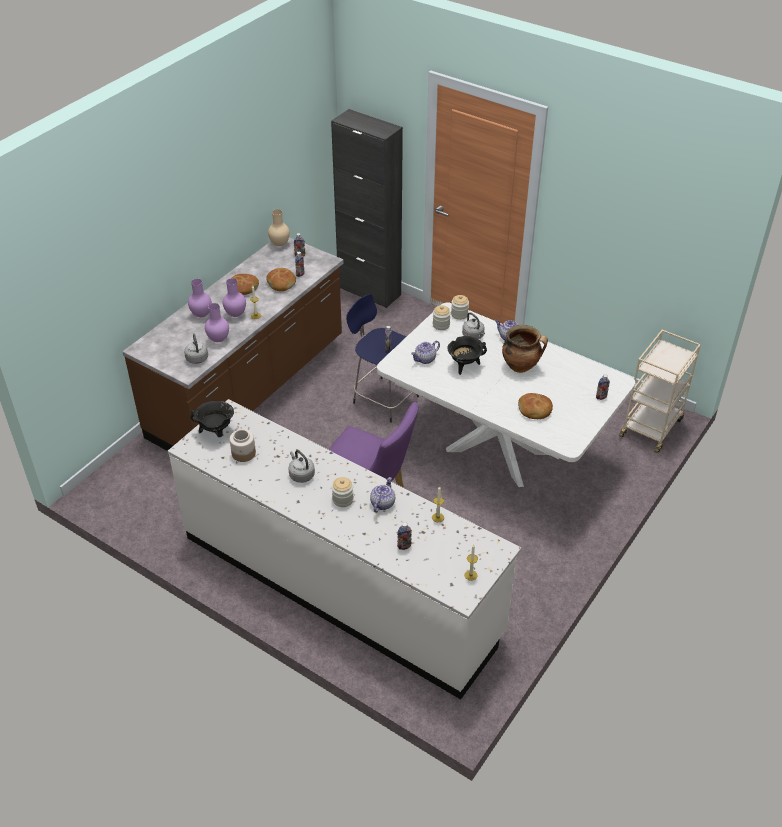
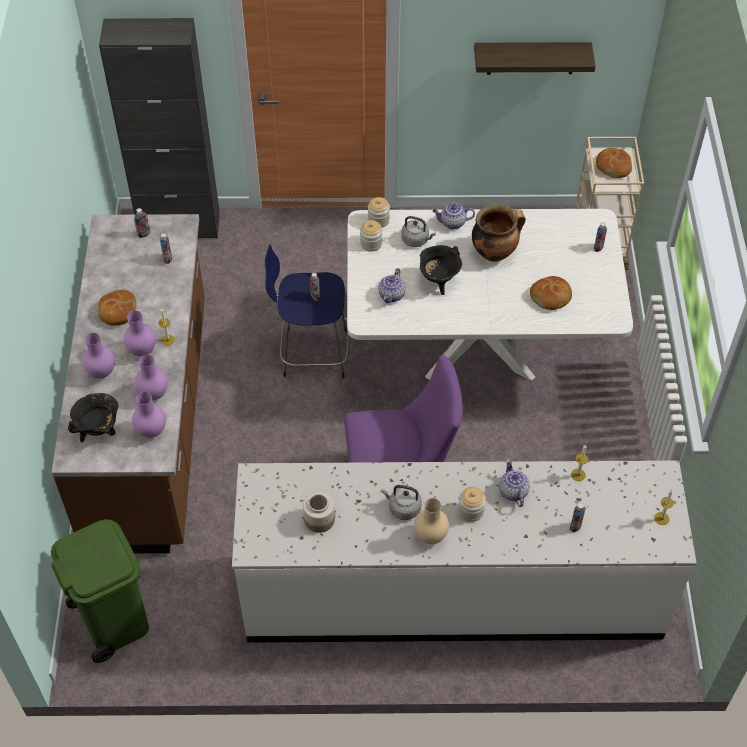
camera: 35 degrees left, 10 degrees up
grey kettle [184,334,208,364] -> purple vase [132,392,166,438]
black cooking pot [190,401,234,437] -> black cooking pot moved to [68,393,119,443]
bread [266,268,296,291] -> bread moved to [596,148,632,178]
beige vase [268,209,290,246] -> beige vase moved to [414,498,449,544]
none -> green trash can [51,519,149,663]
none -> shelf [474,42,596,75]

